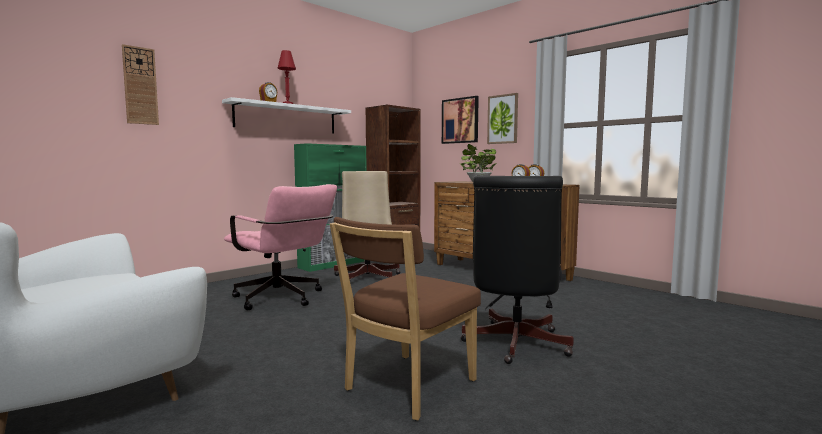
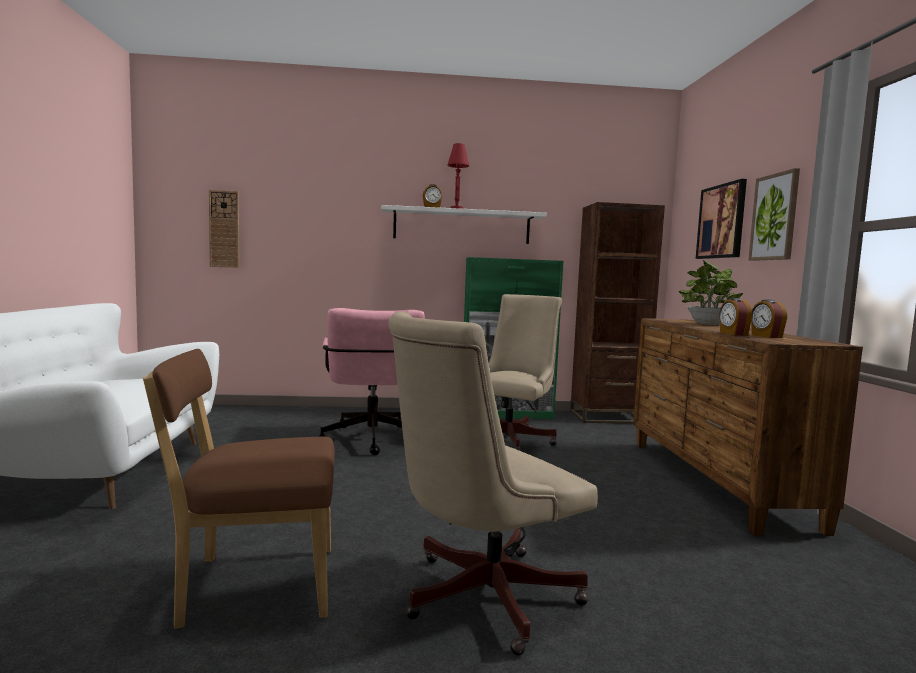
camera: 40 degrees right, 0 degrees up
wall clock [122,44,159,125] -> wall clock moved to [209,190,239,268]
black office chair [461,175,574,364] -> beige office chair [388,311,597,656]

